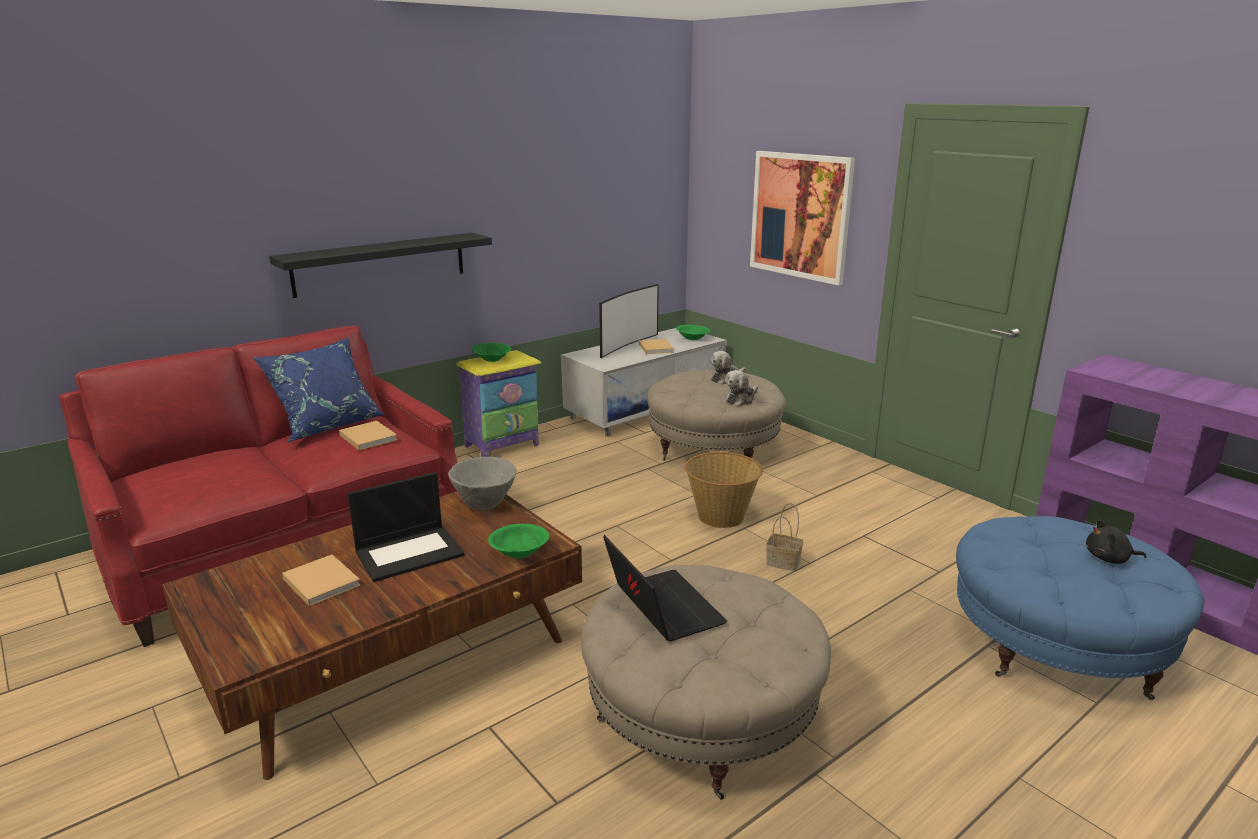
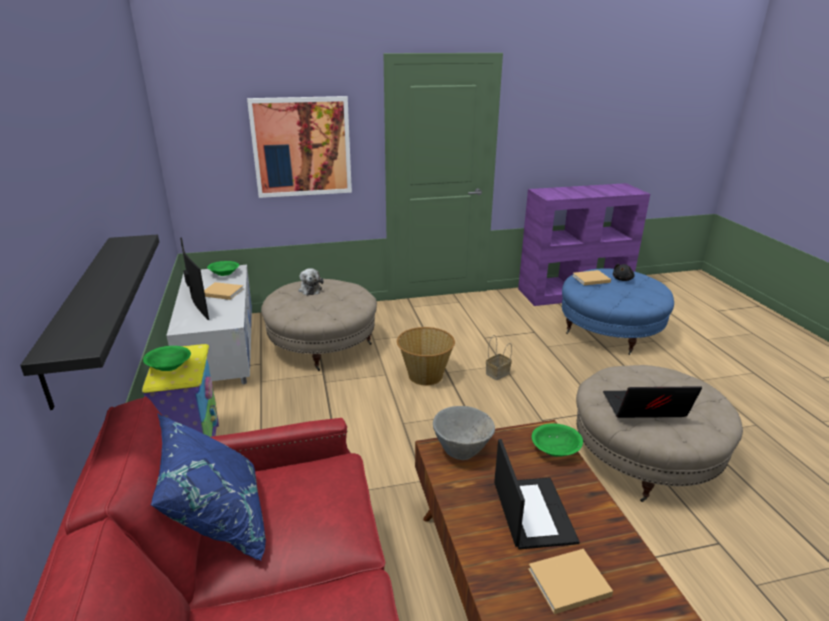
camera: 65 degrees left, 5 degrees up
beige book [339,421,398,450] -> beige book moved to [573,270,611,286]
plush toy [725,370,758,406] -> none

